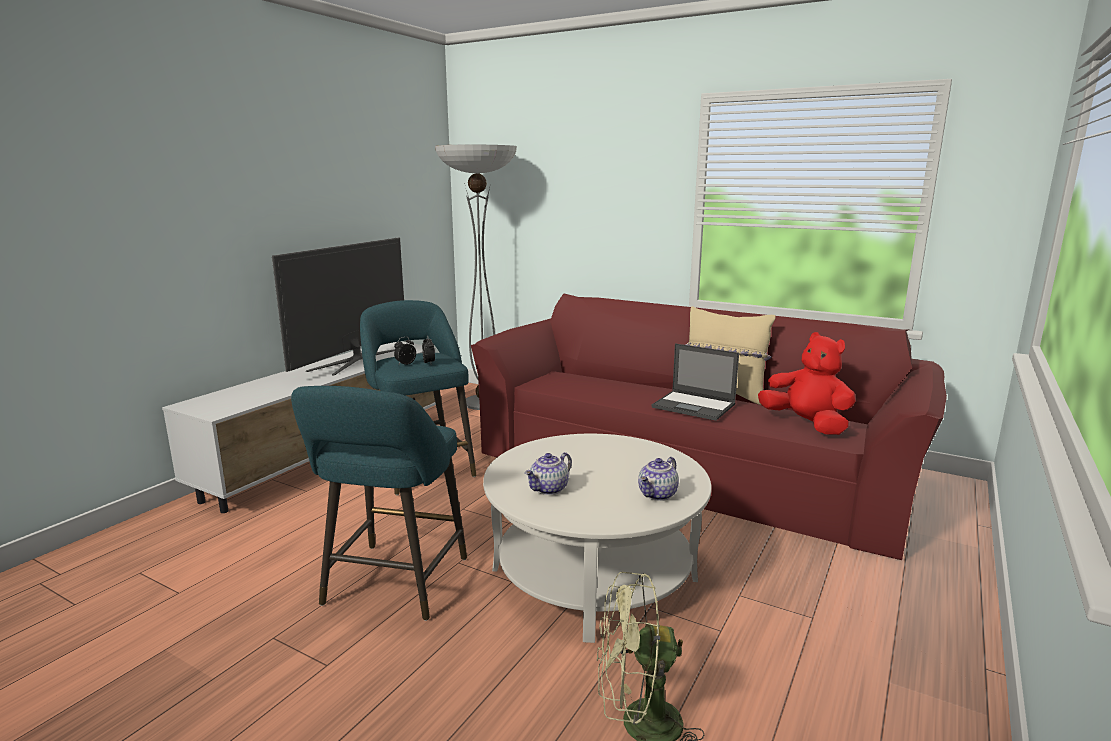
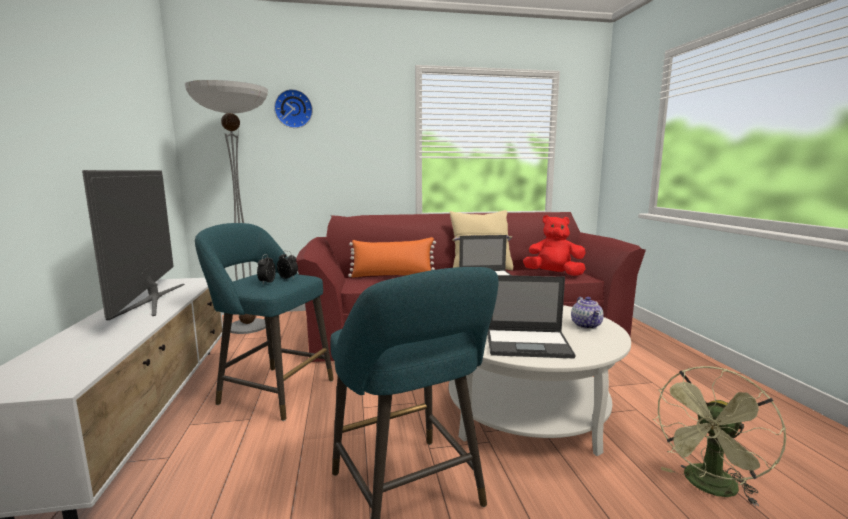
camera: 40 degrees left, 5 degrees down
teapot [525,452,572,495] -> laptop [487,275,575,359]
none -> wall clock [274,89,313,128]
none -> orange pillow [348,237,436,278]

